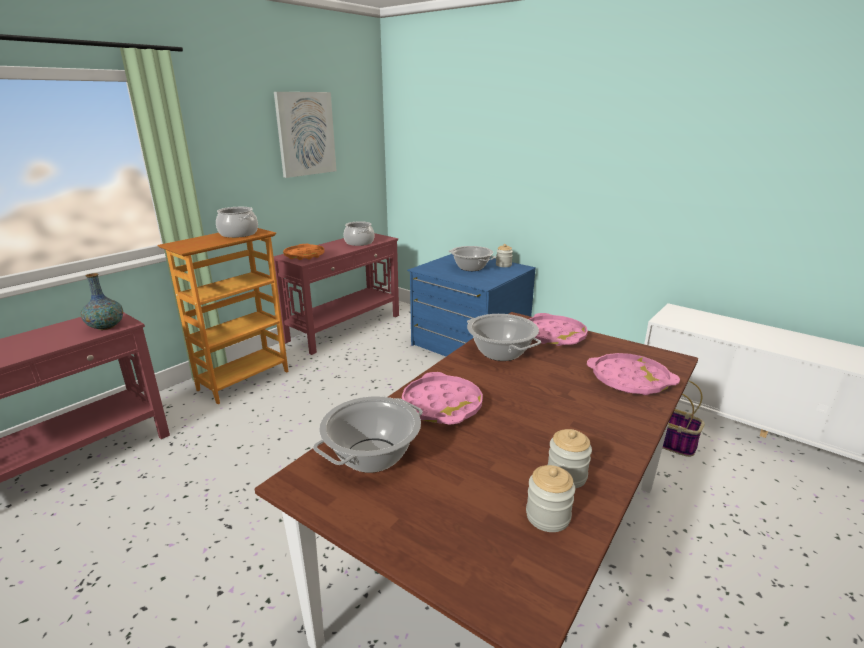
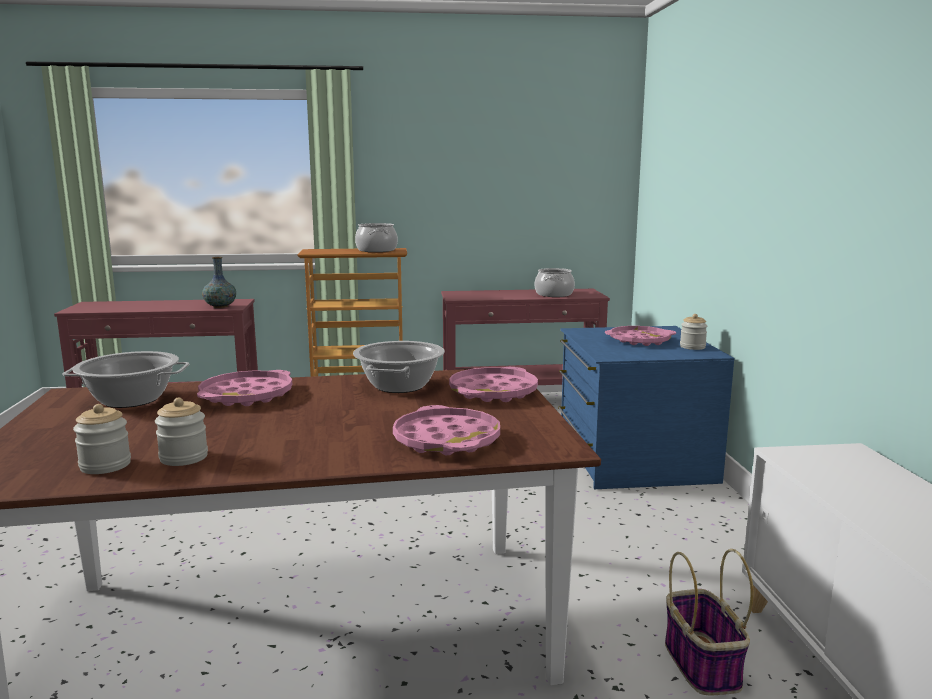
camera: 45 degrees right, 10 degrees down
picture [274,92,336,178] -> none
orange tray [283,244,325,260] -> none
cooking pot [448,246,496,271] -> pink tray [605,326,676,346]

